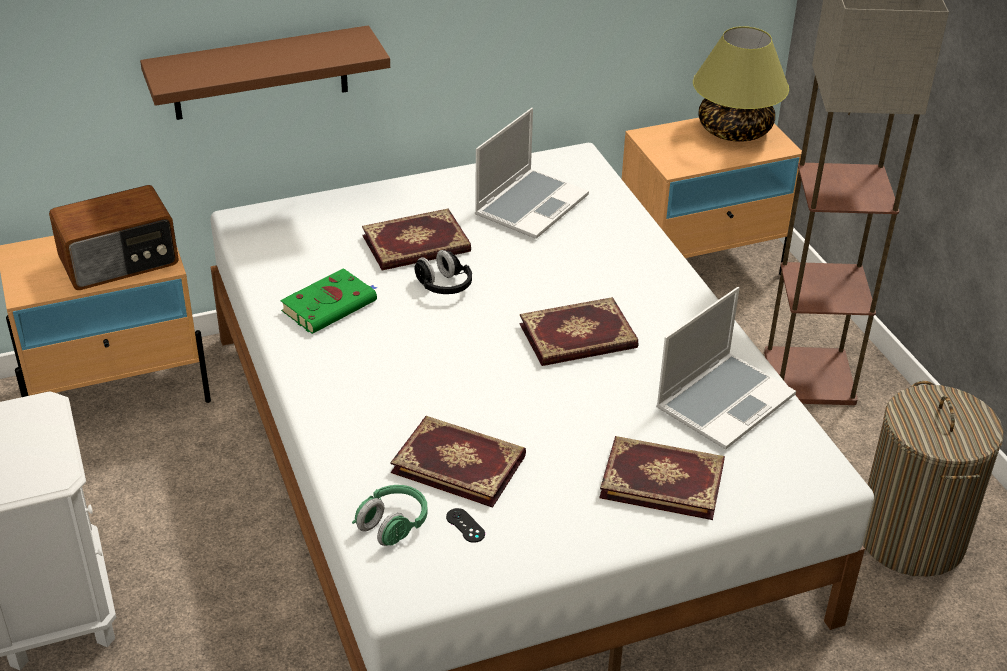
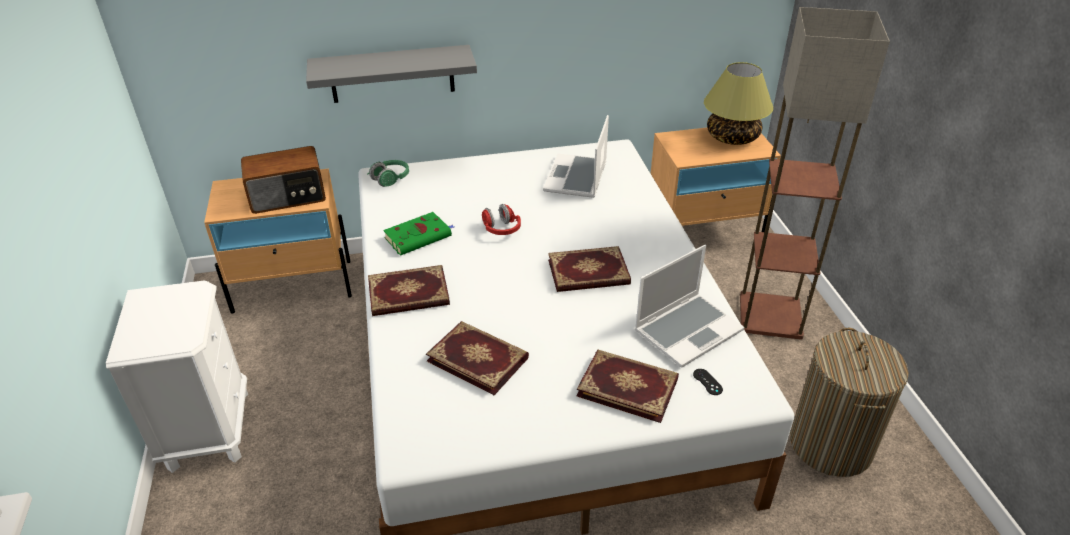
camera: 10 degrees right, 0 degrees up
brown shelf [140,25,390,120] -> grey shelf [306,45,477,103]
green headphones [352,485,428,546] -> green headphones moved to [367,160,409,187]
book [362,208,471,270] -> book moved to [368,265,450,316]
black headphones [414,250,472,294] -> red headphones [482,204,521,235]
black game controller [446,508,485,543] -> black game controller moved to [693,369,723,395]
laptop [475,108,589,239] -> laptop turned 150 degrees clockwise [543,115,609,198]

